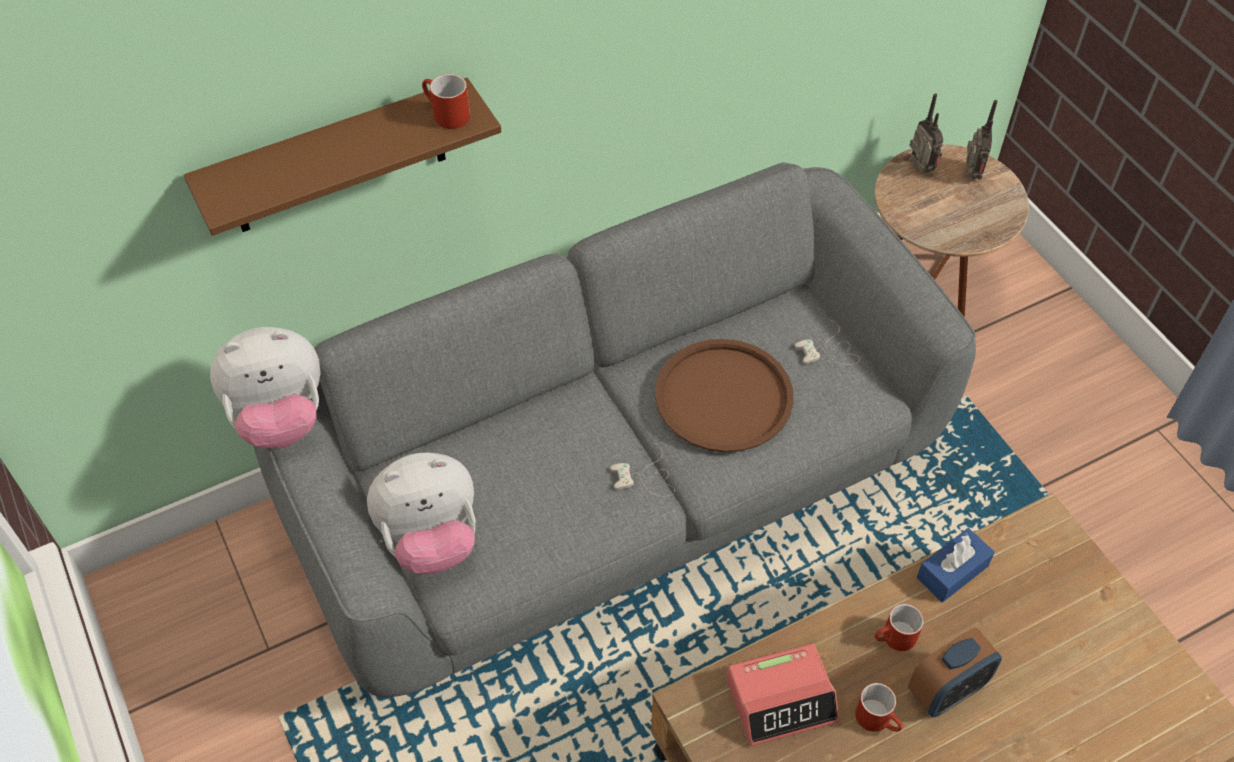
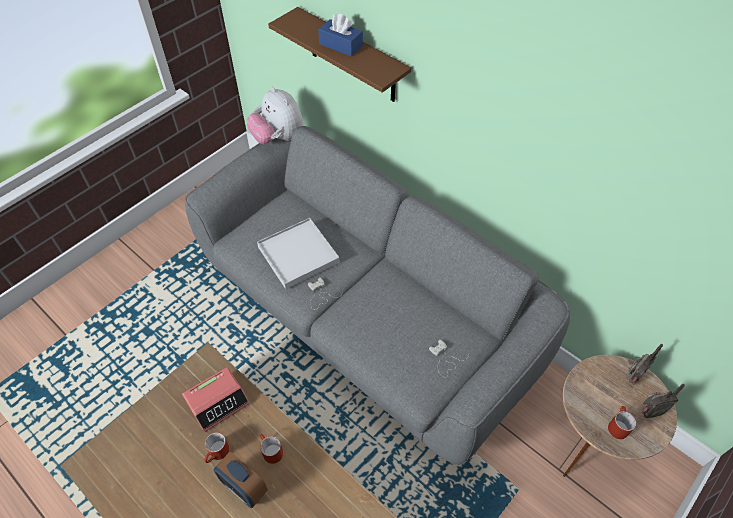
camera: 70 degrees right, 0 degrees up
plush toy [367,452,476,574] -> none
red mug [422,74,470,129] -> red mug moved to [608,406,636,439]
brown tray [655,339,794,452] -> none
alarm clock [727,643,839,746] -> alarm clock turned 90 degrees counterclockwise [182,367,250,432]
blue tissue box [917,528,995,602] -> blue tissue box moved to [318,14,363,57]
none -> white tray [257,218,340,289]

